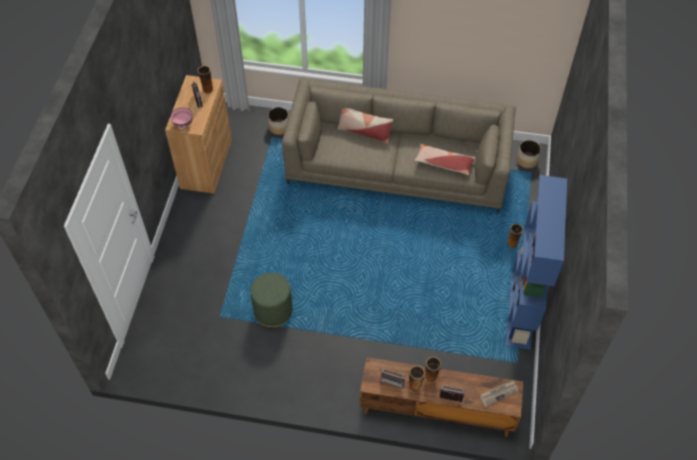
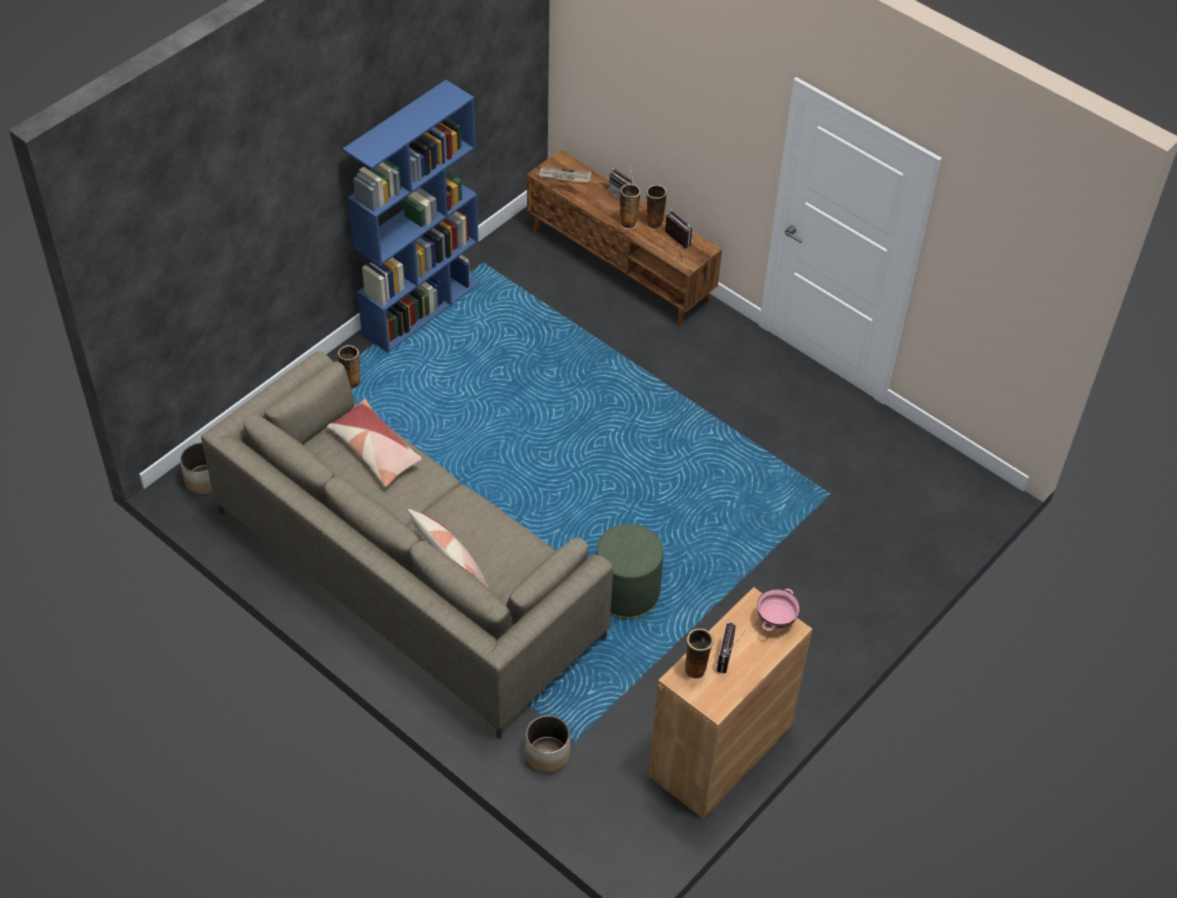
camera: 150 degrees left, 5 degrees down
green ottoman [251,273,293,328] -> green ottoman moved to [596,524,663,619]

